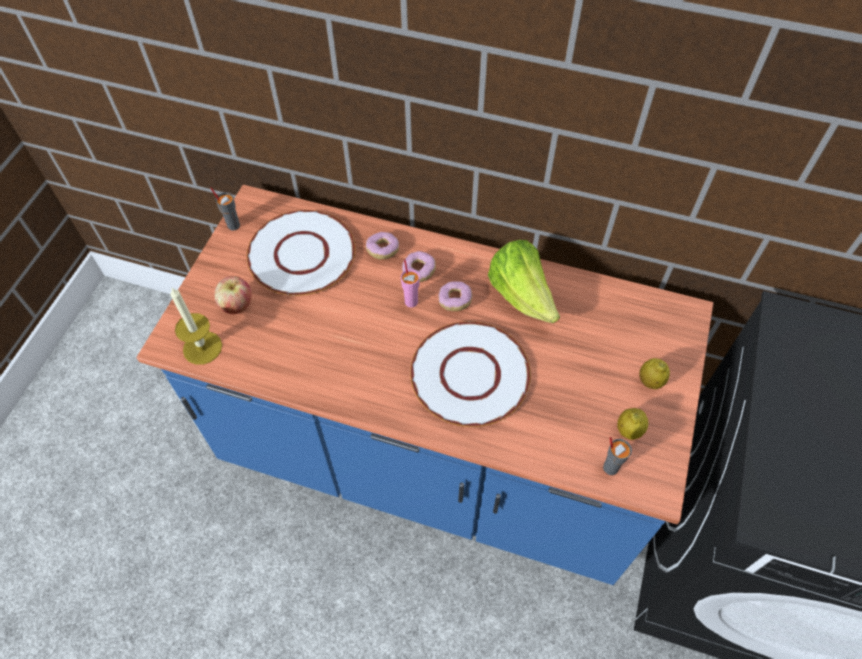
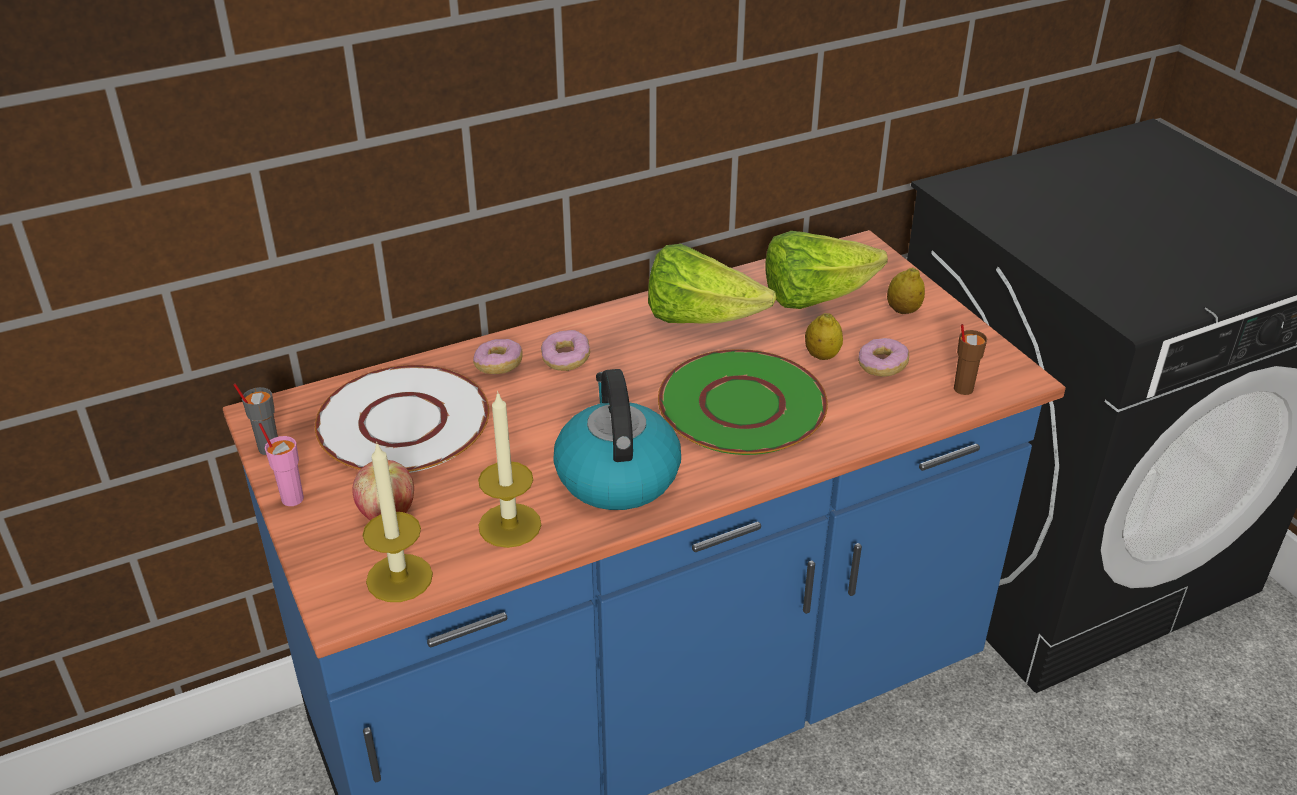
camera: 45 degrees left, 20 degrees down
pink cup [401,259,420,308] -> pink cup moved to [259,423,304,506]
white plate [410,321,531,427] -> green plate [658,349,828,455]
donut [438,281,472,311] -> donut moved to [858,338,909,377]
grey cup [603,437,632,475] -> brown cup [954,324,987,395]
lemon [617,408,648,440] -> lemon moved to [805,313,843,360]
none -> candle [478,391,541,548]
none -> kettle [553,369,681,510]
none -> lettuce [765,231,888,309]

